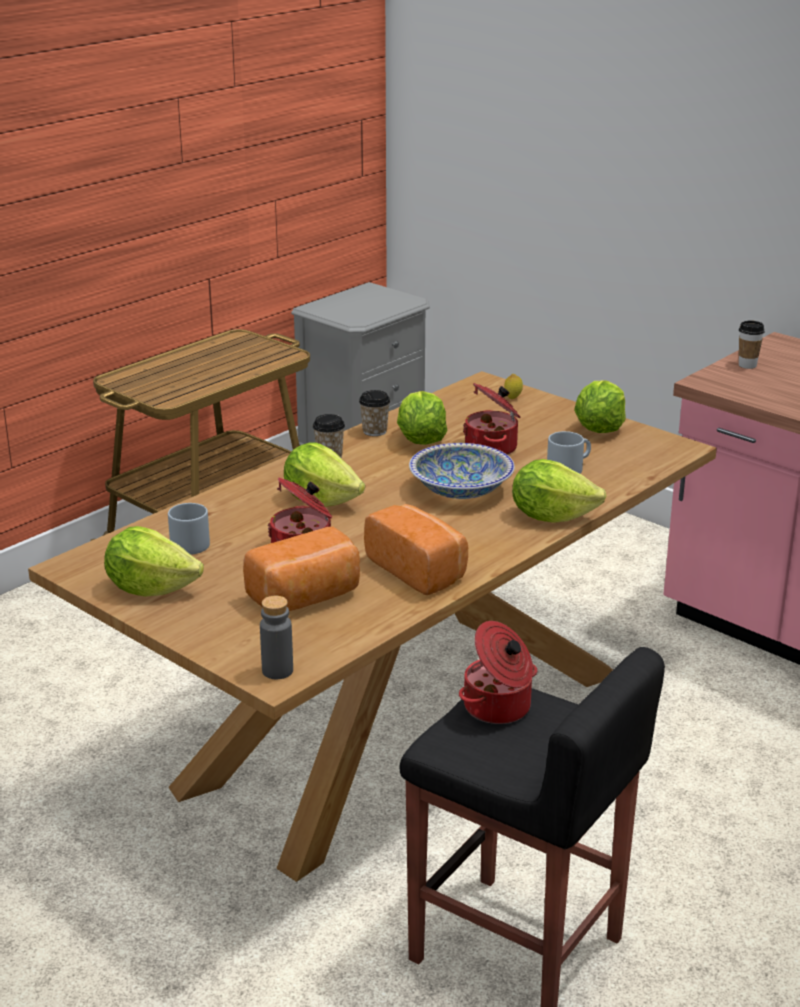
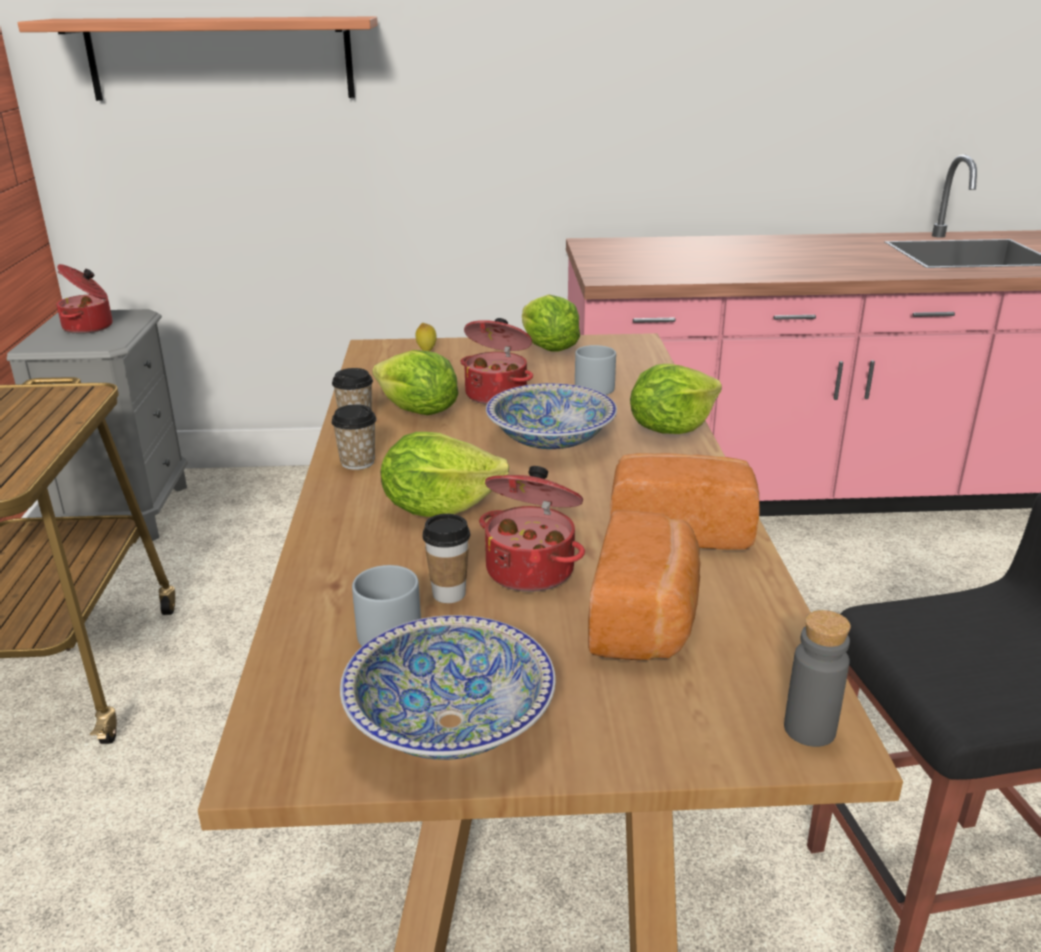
camera: 45 degrees left, 0 degrees up
lettuce [104,526,204,597] -> bowl [340,615,556,760]
cooking pot [459,621,538,724] -> cooking pot moved to [56,264,112,334]
cup [739,321,765,369] -> cup moved to [422,514,470,603]
none -> shelf [18,16,378,101]

